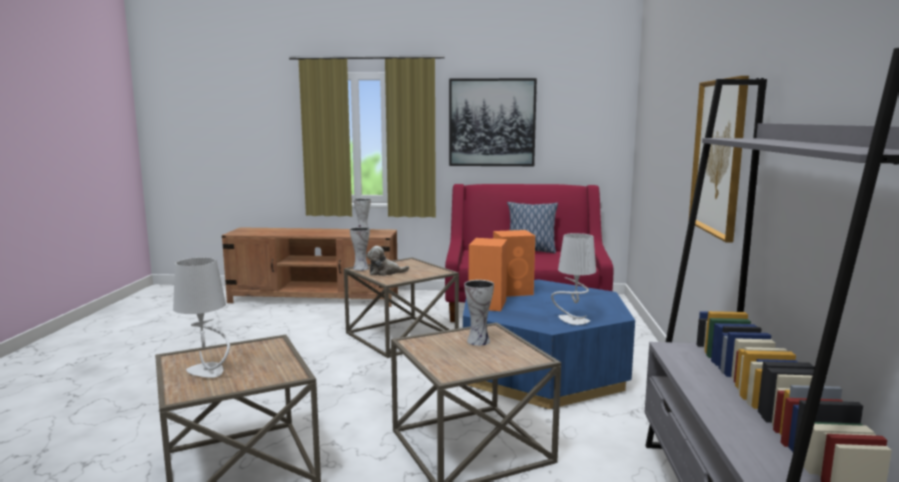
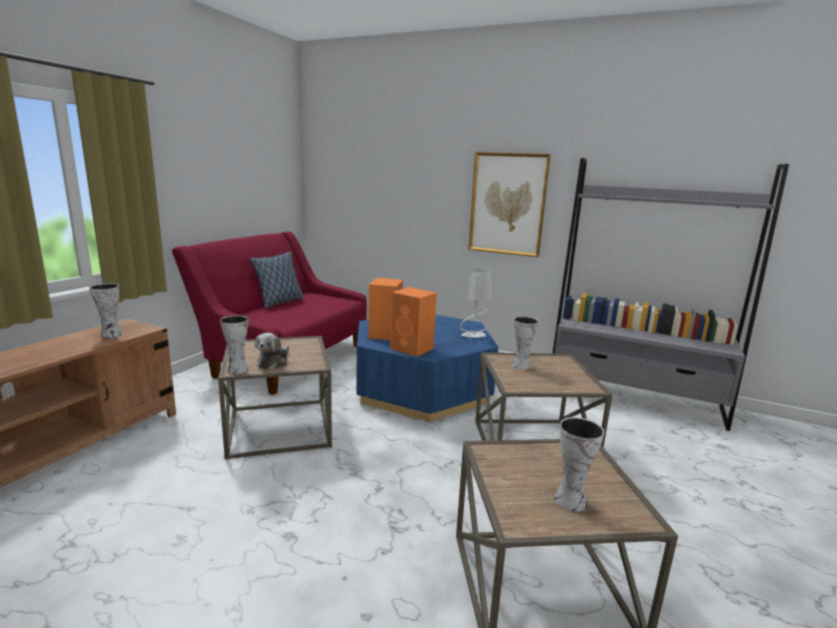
camera: 70 degrees left, 5 degrees up
grey table lamp [173,257,230,378] -> vase [554,417,604,511]
picture [449,78,537,166] -> none

